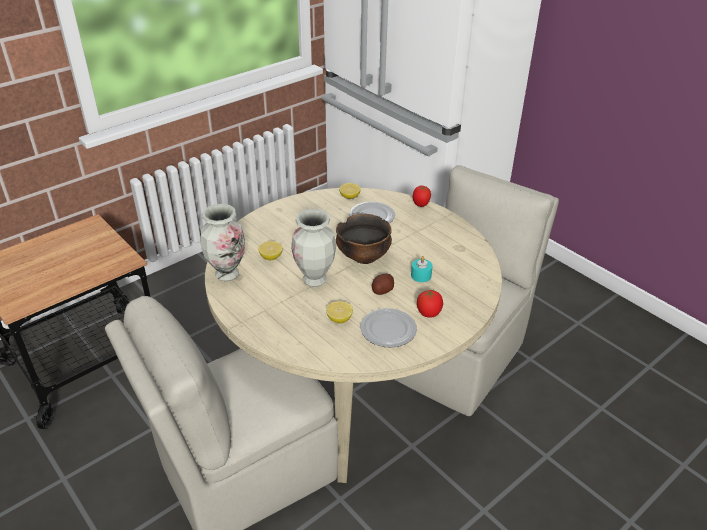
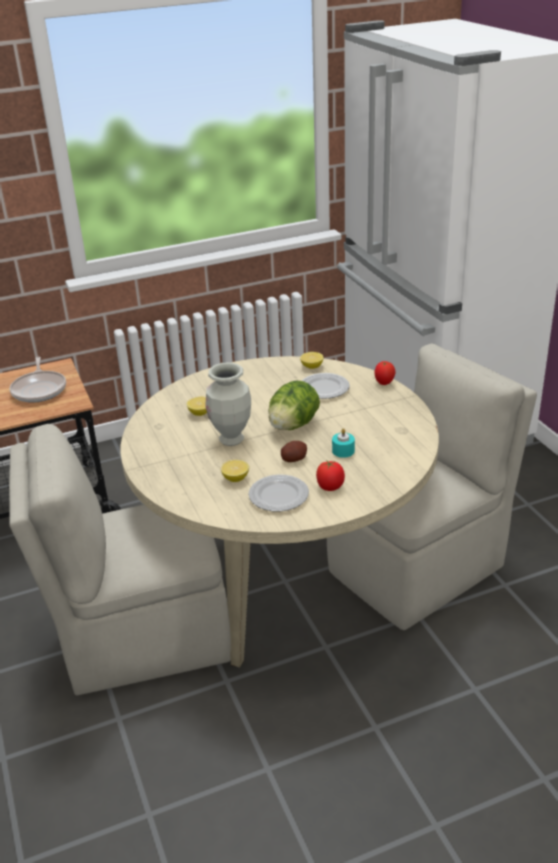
camera: 20 degrees right, 5 degrees down
vase [201,204,245,281] -> none
bowl [336,214,392,264] -> lettuce [268,381,320,430]
none -> frying pan [9,357,66,403]

